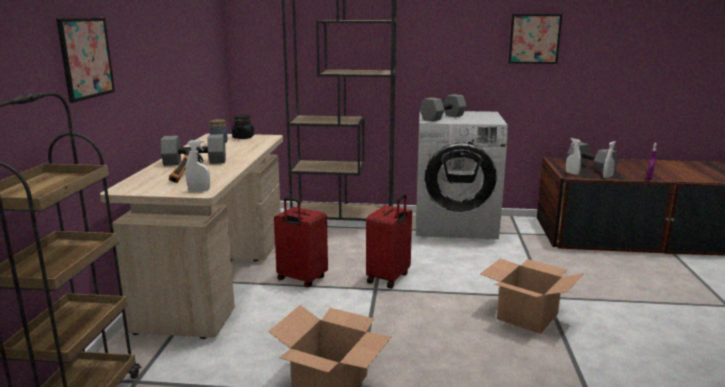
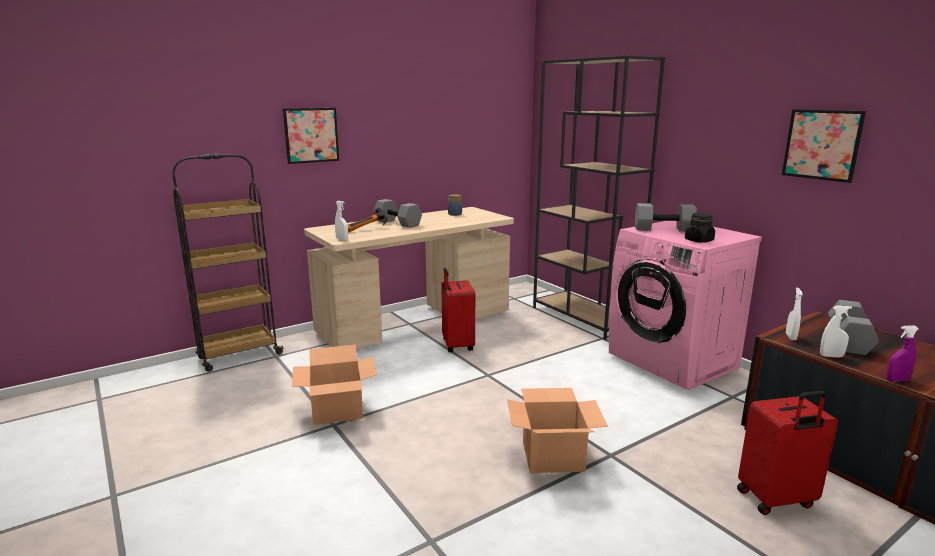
camera: 50 degrees right, 0 degrees up
black jar [232,115,254,139] -> black jar moved to [685,213,715,243]
red suitcase [366,194,412,289] -> red suitcase moved to [737,391,838,515]
white washing machine [416,111,508,239] -> pink washing machine [609,221,762,390]

